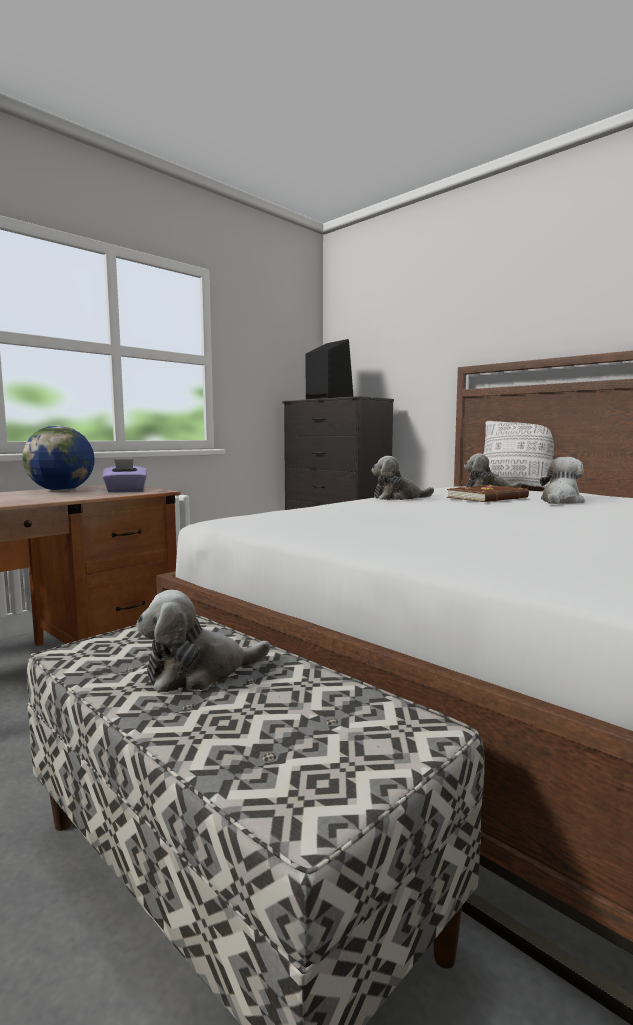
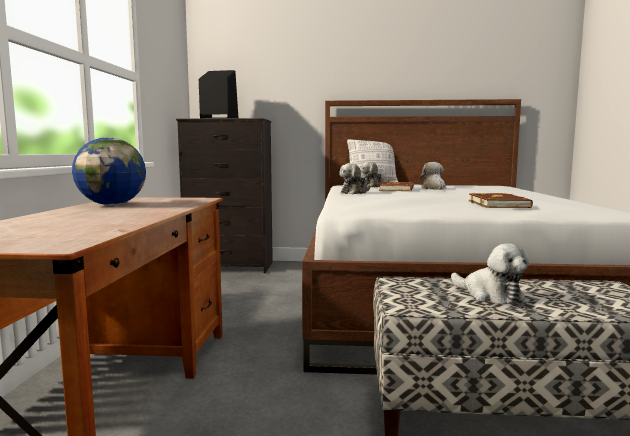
camera: 40 degrees left, 0 degrees up
purple tissue box [102,459,147,493] -> none
plush toy [136,590,270,693] -> plush toy turned 60 degrees counterclockwise [451,244,529,304]
none -> brown book [469,193,533,208]

